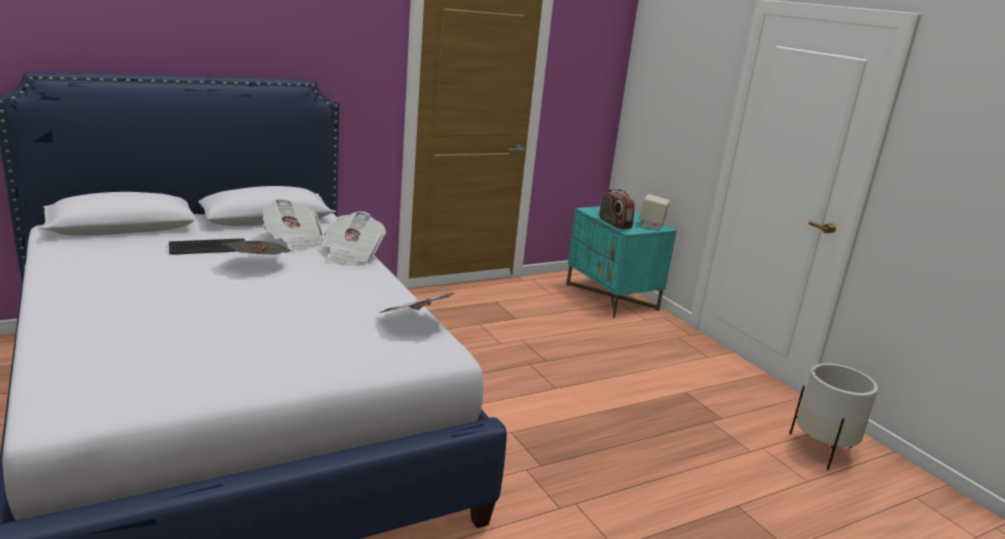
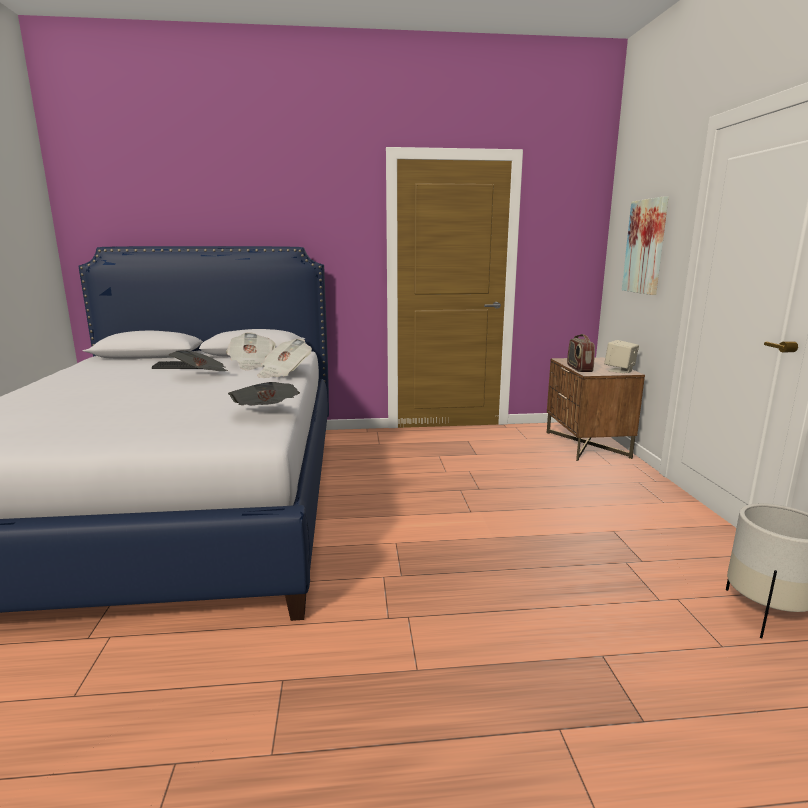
camera: 25 degrees right, 5 degrees down
turquoise nightstand [566,206,677,318] -> brown nightstand [547,357,645,461]
none -> picture [622,196,669,295]

